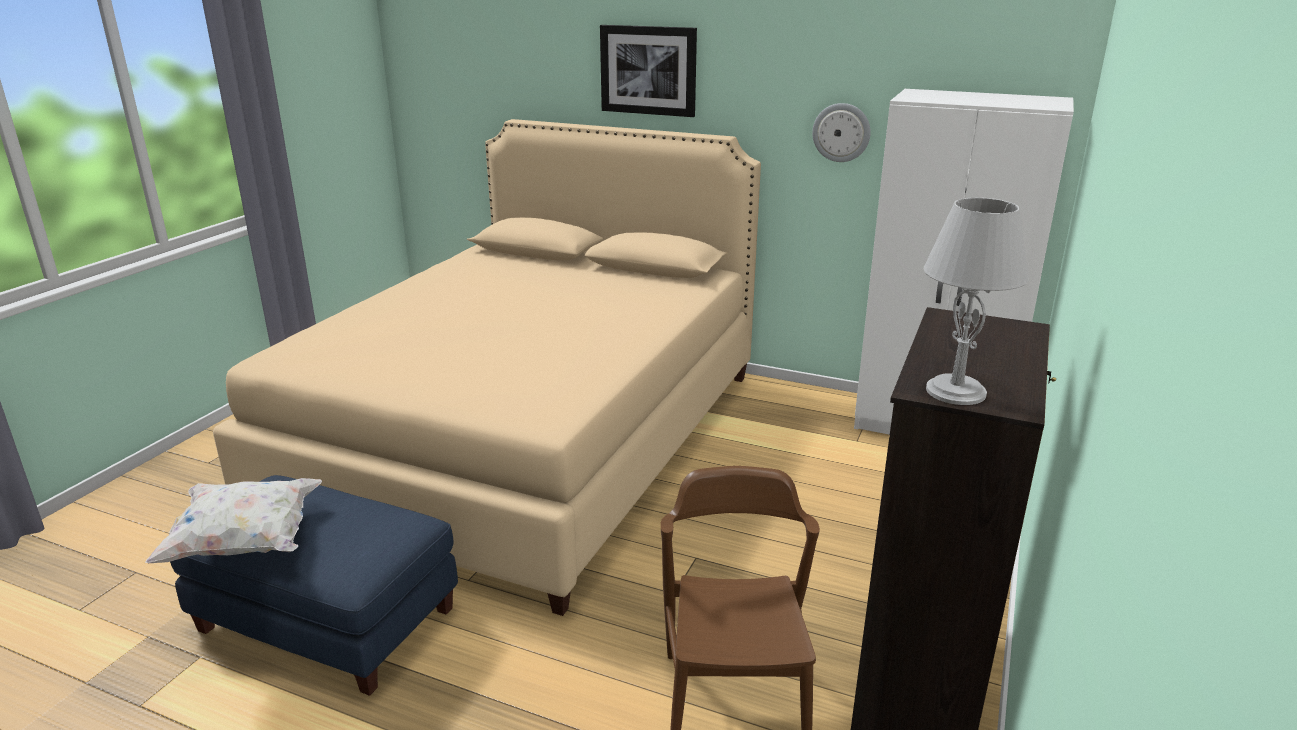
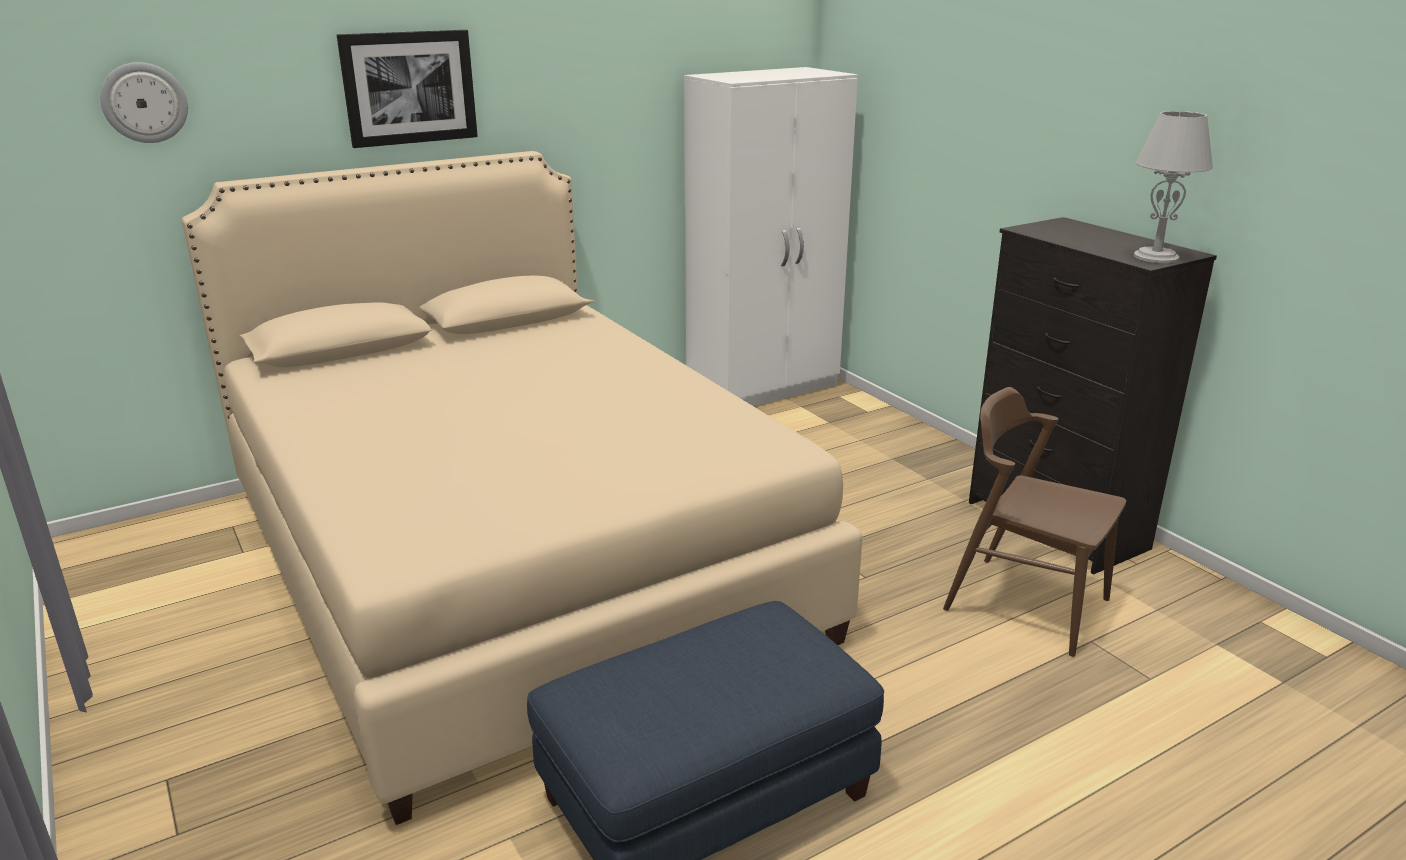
camera: 55 degrees left, 0 degrees up
white pillow [145,478,322,563] -> none
wall clock [812,103,871,162] -> wall clock moved to [100,62,188,143]

